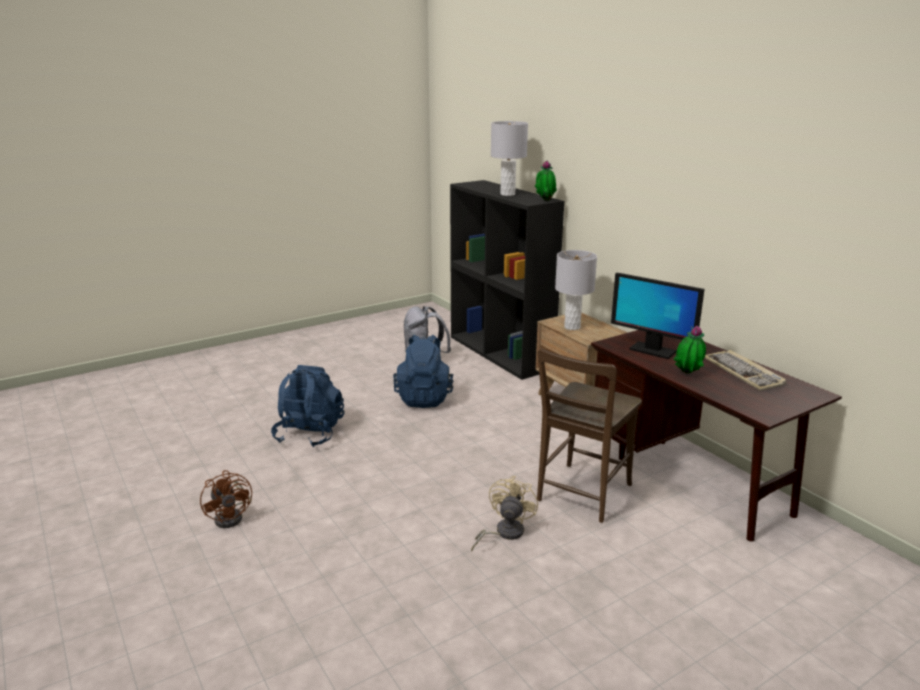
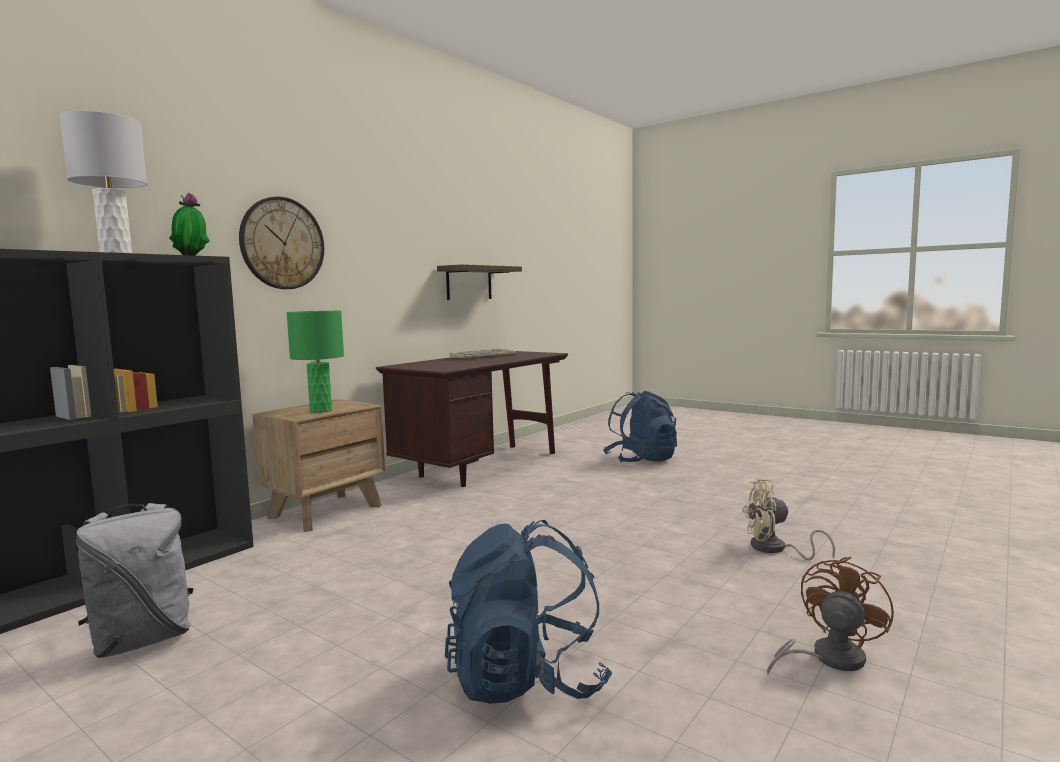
camera: 110 degrees left, 15 degrees down
blue backpack [393,335,454,408] -> blue backpack moved to [603,391,677,463]
beige fan [471,476,538,551] -> beige fan moved to [742,479,835,560]
brown chair [537,348,642,523] -> none
grey table lamp [555,250,597,330] -> green table lamp [286,311,344,413]
monitor [611,273,705,359] -> none
potted plant [673,326,706,374] -> none
none -> wall clock [239,197,324,289]
none -> shelf [437,264,522,300]

